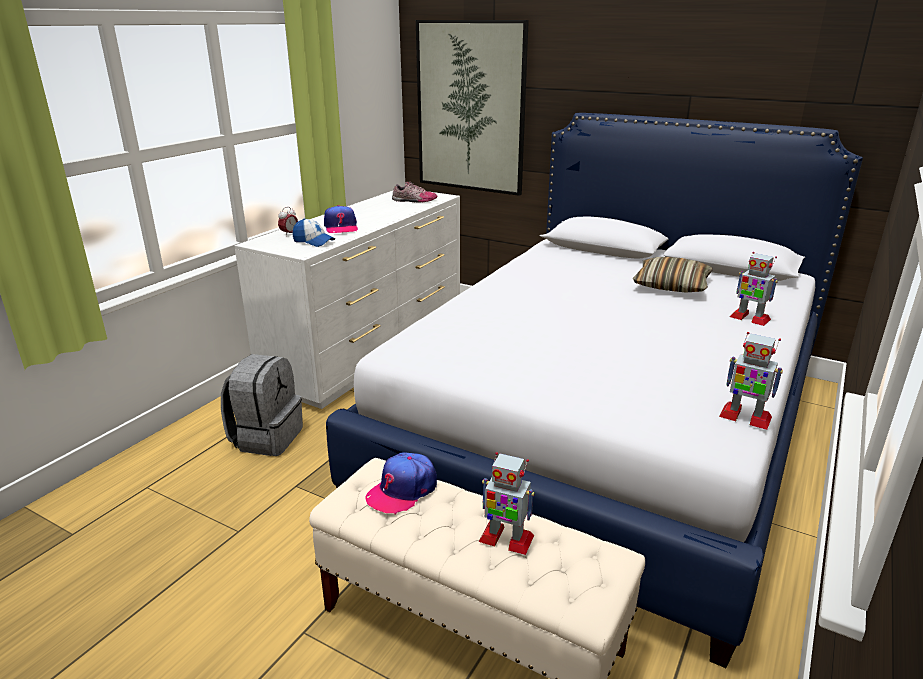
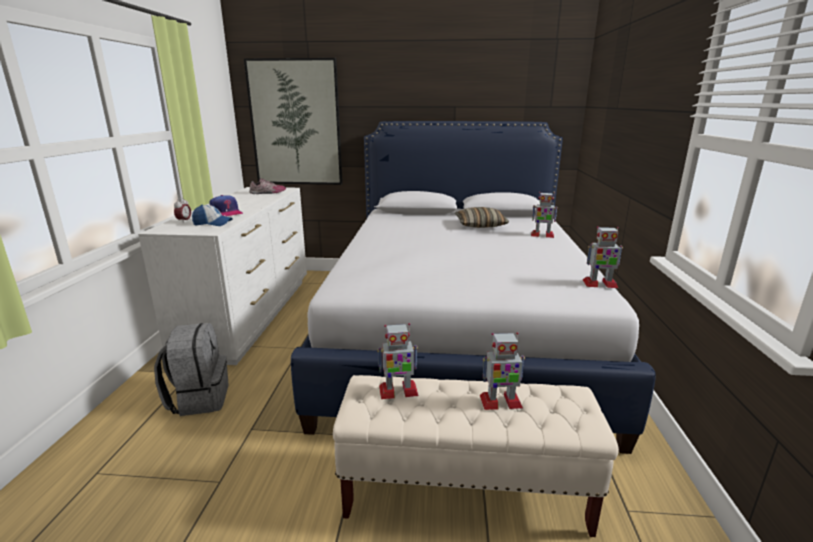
camera: 25 degrees left, 5 degrees down
cap [365,452,437,515] -> toy robot [377,323,419,399]

